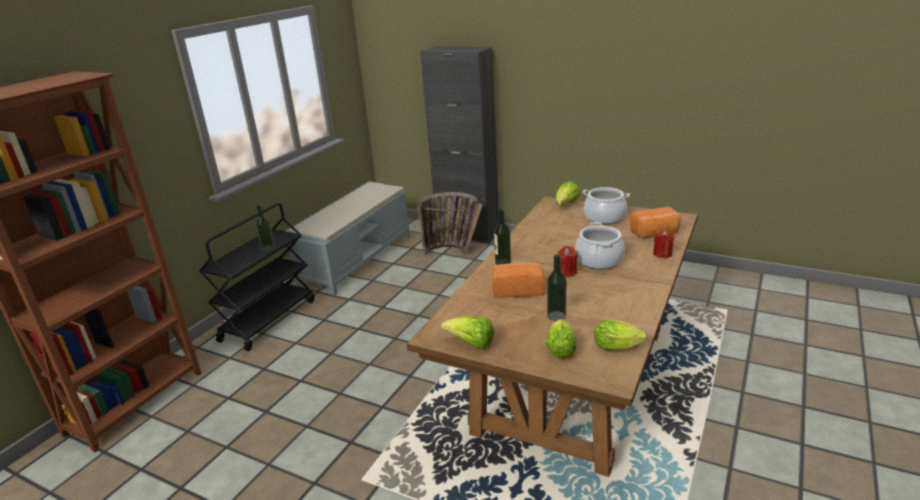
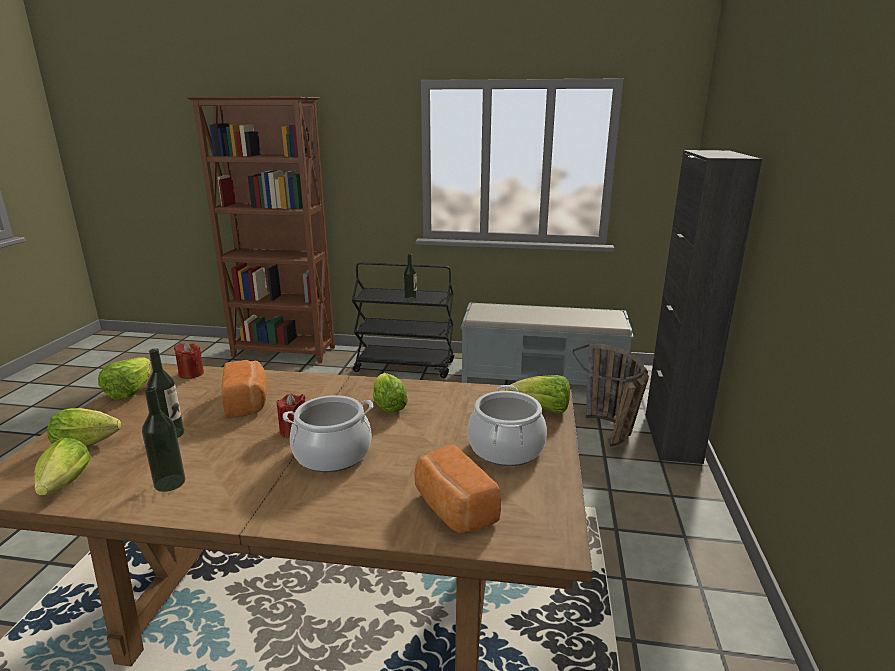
camera: 70 degrees right, 5 degrees down
bottle [494,209,511,265] -> bottle moved to [142,387,185,492]
red candle [653,230,674,258] -> red candle moved to [174,343,204,379]
none -> lettuce [373,373,408,413]

